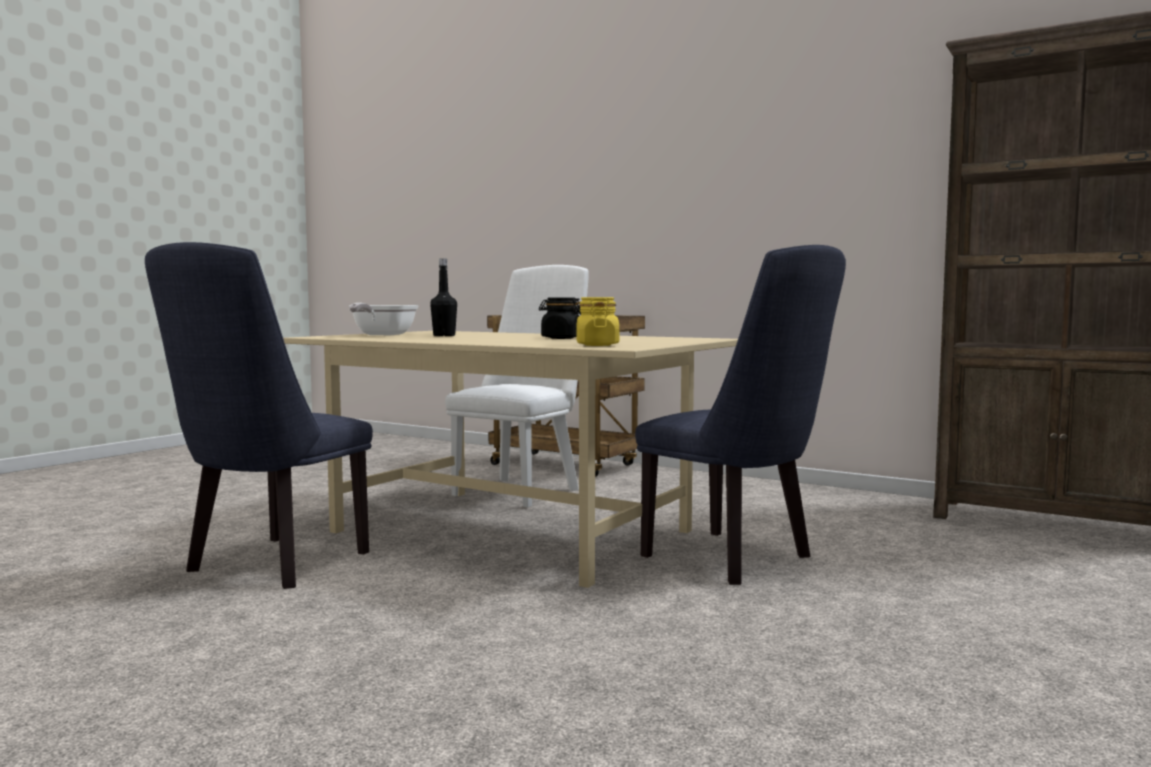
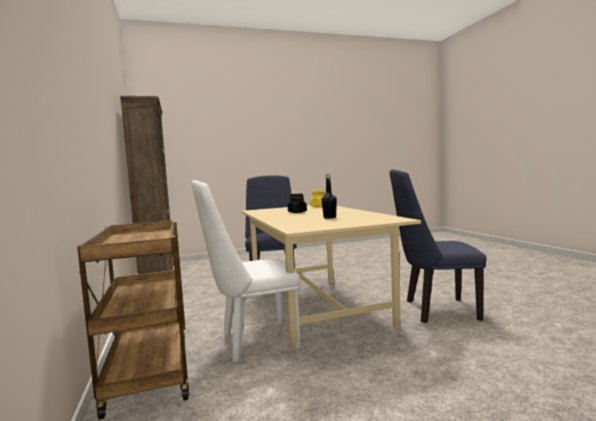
camera: 140 degrees left, 0 degrees up
blue chair [145,242,373,589] -> blue chair turned 150 degrees counterclockwise [389,170,486,323]
frying pan [349,303,419,335] -> none

